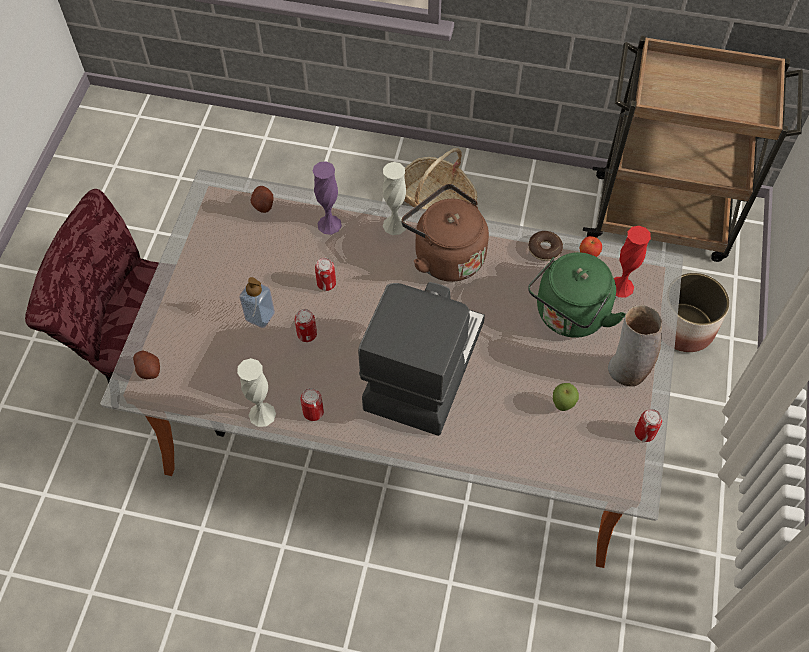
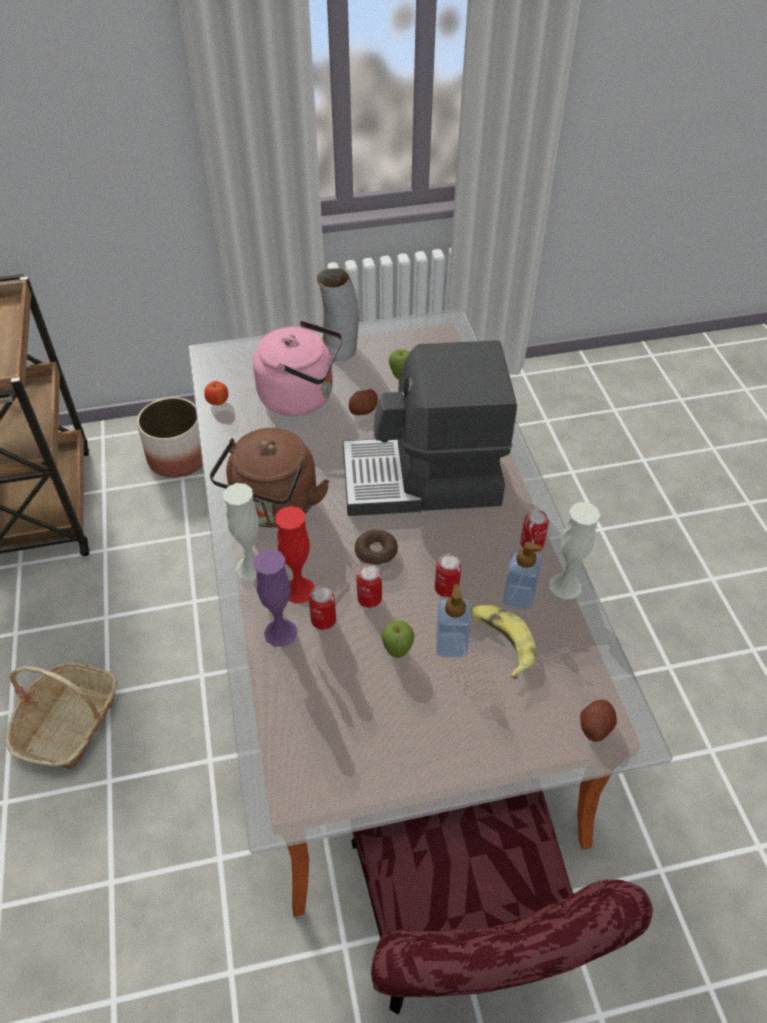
camera: 115 degrees left, 10 degrees down
potato [250,186,274,213] -> potato moved to [349,389,378,415]
donut [528,231,563,261] -> donut moved to [355,530,398,567]
green kettle [528,252,625,338] -> pink kettle [253,320,343,416]
red vase [614,226,651,297] -> red vase moved to [275,506,315,604]
can [635,409,662,442] -> can moved to [309,585,336,630]
none -> apple [381,620,414,658]
none -> banana [471,605,536,679]
none -> soap dispenser [503,542,542,610]

